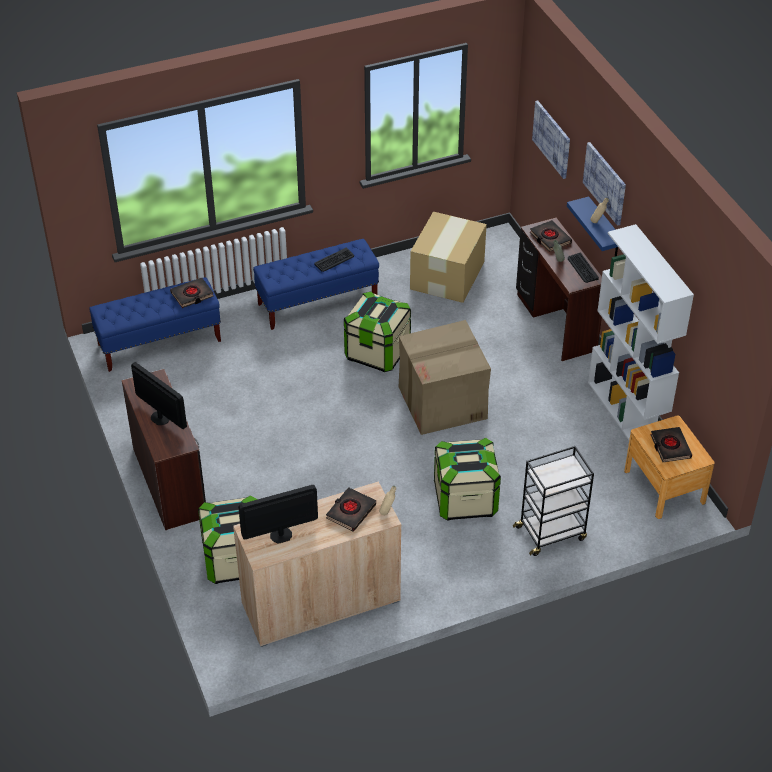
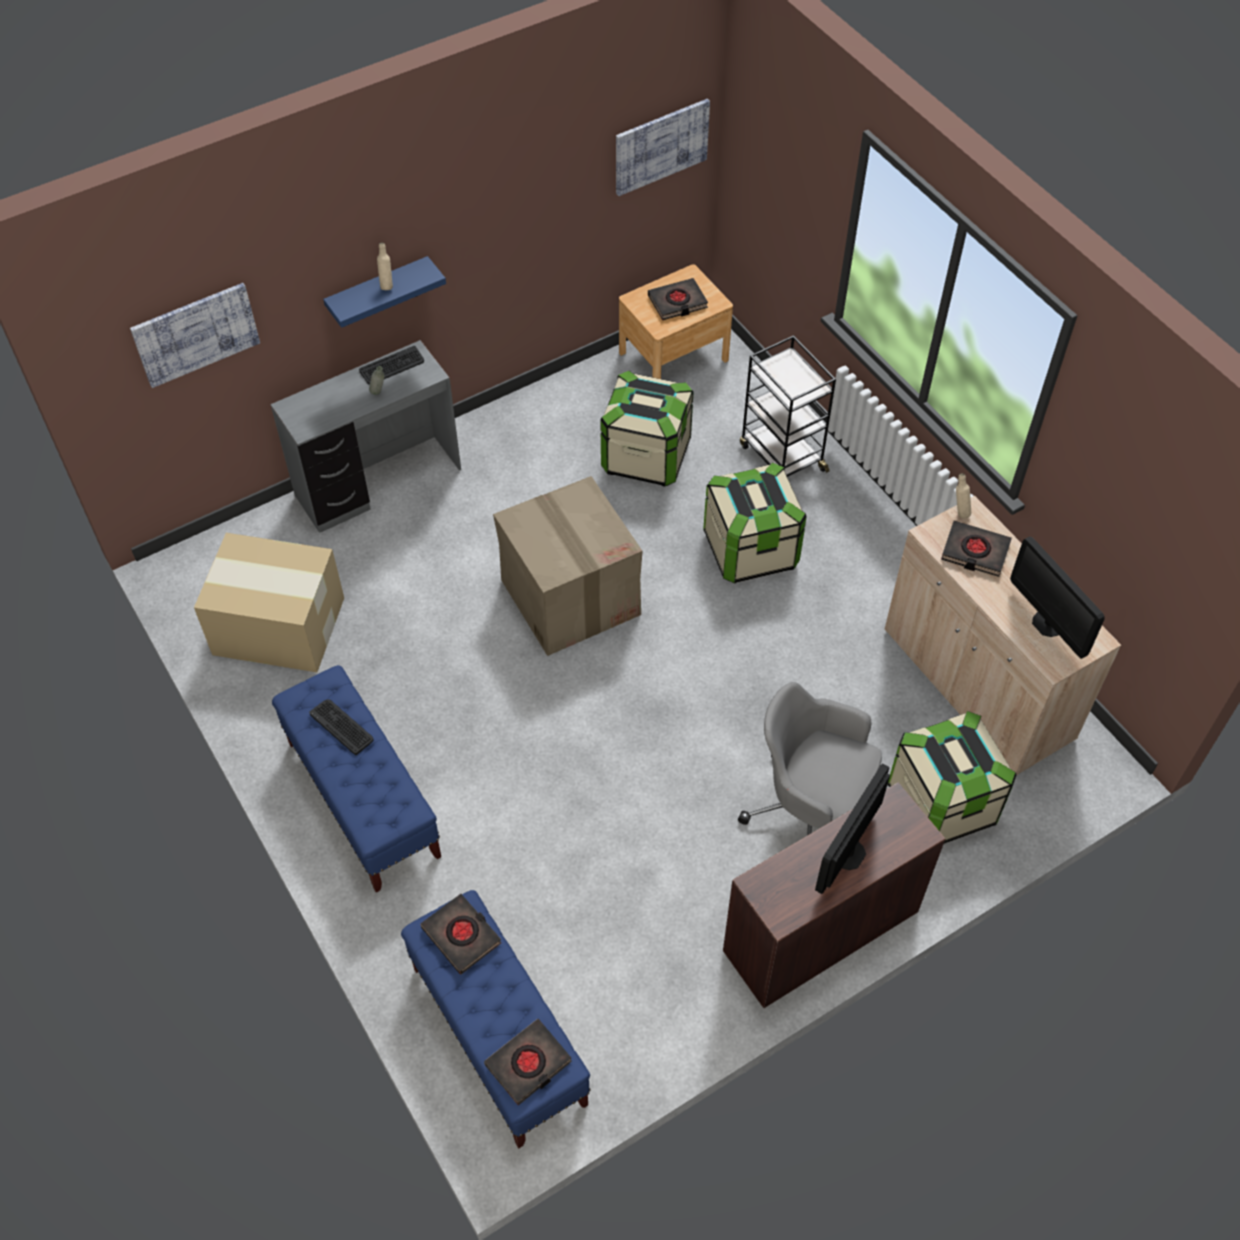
camera: 100 degrees left, 10 degrees up
storage box [344,291,411,372] -> storage box moved to [600,371,694,487]
brown desk [516,218,602,361] -> grey desk [270,340,461,533]
black book [530,220,572,252] -> black book moved to [484,1019,572,1105]
picture [583,142,626,226] -> picture moved to [616,99,710,196]
white bookcase [588,224,694,440] -> none
none -> grey office chair [738,682,882,836]

